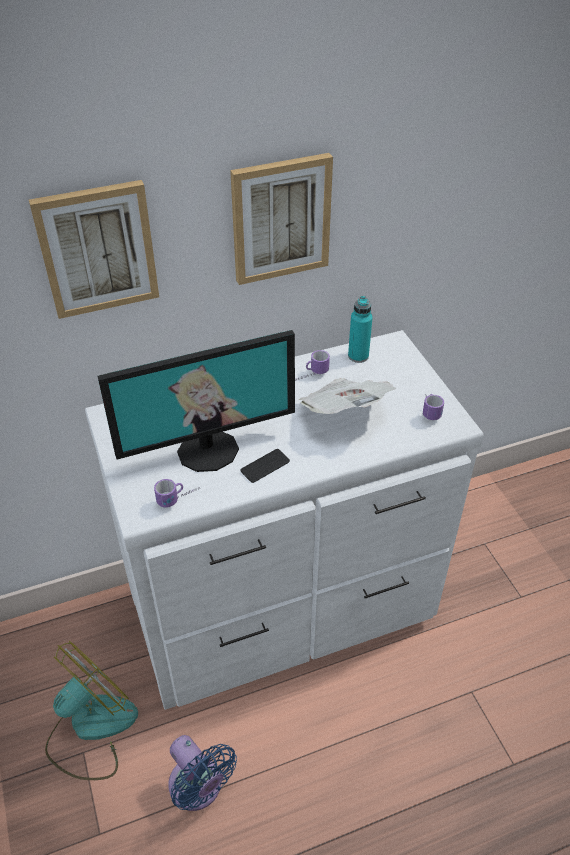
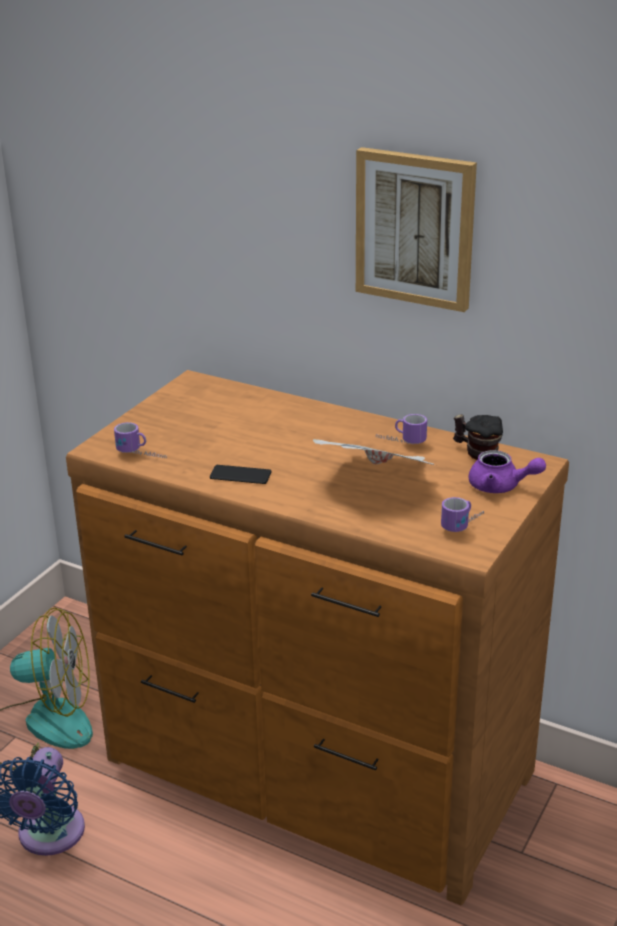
camera: 50 degrees right, 15 degrees down
picture [29,180,159,319] -> none
white dresser [85,330,484,710] -> brown dresser [66,370,569,905]
monitor [97,330,295,472] -> none
turquoise bottle [348,296,373,363] -> mug [453,414,503,460]
none -> purple teapot [469,450,546,493]

